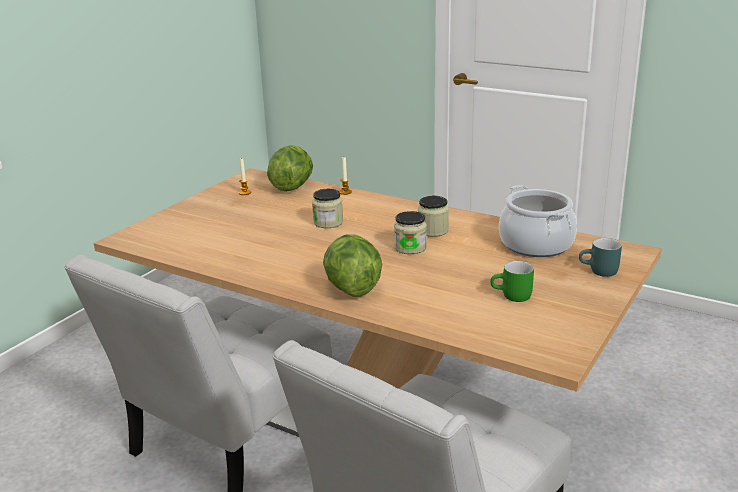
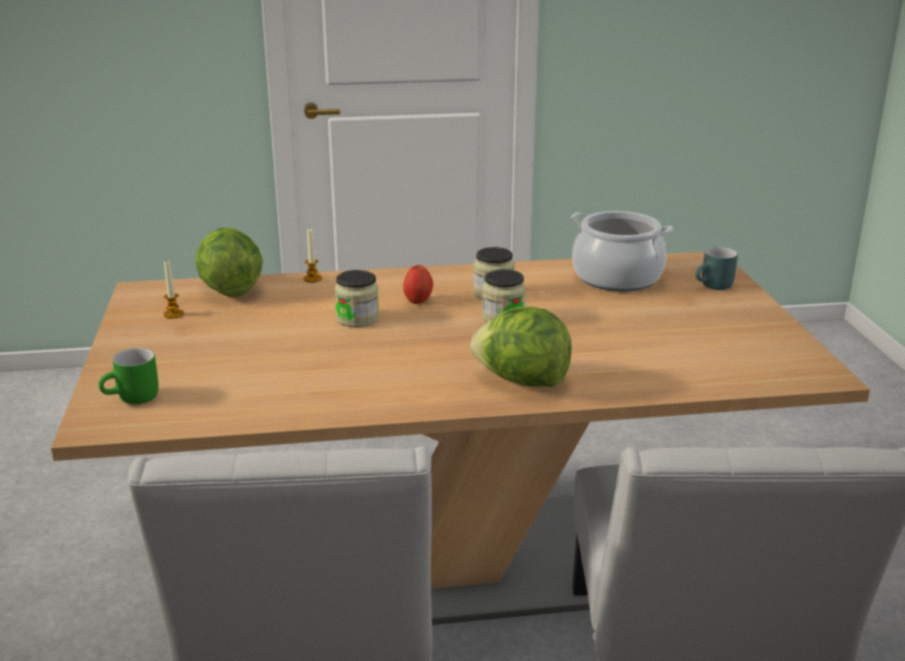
camera: 40 degrees left, 0 degrees up
green mug [490,261,534,302] -> green mug moved to [99,348,159,404]
none -> apple [403,265,433,304]

